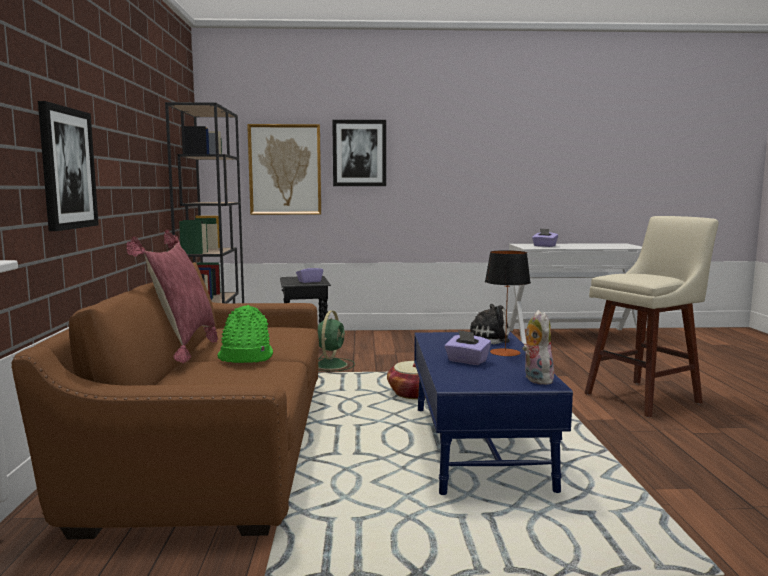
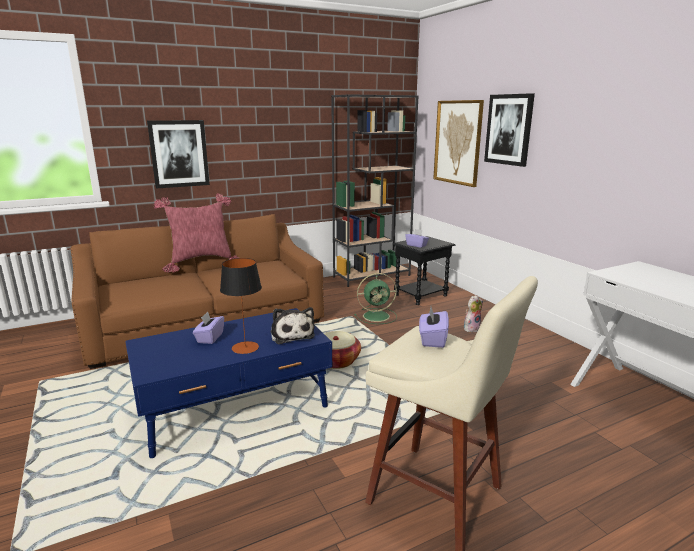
camera: 65 degrees right, 10 degrees up
green hat [217,305,273,363] -> none
plush toy [522,310,554,385] -> plush toy moved to [464,295,483,332]
purple tissue box [532,229,558,247] -> purple tissue box moved to [419,307,449,348]

